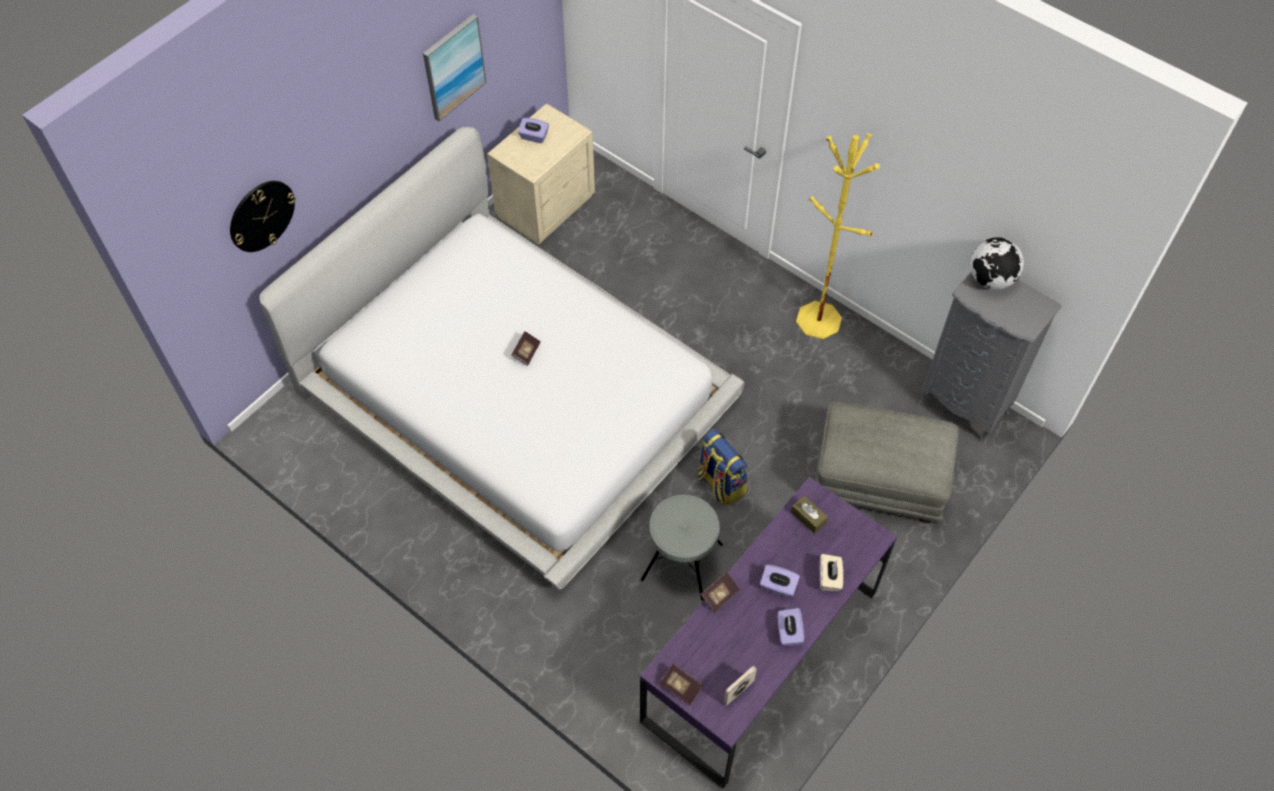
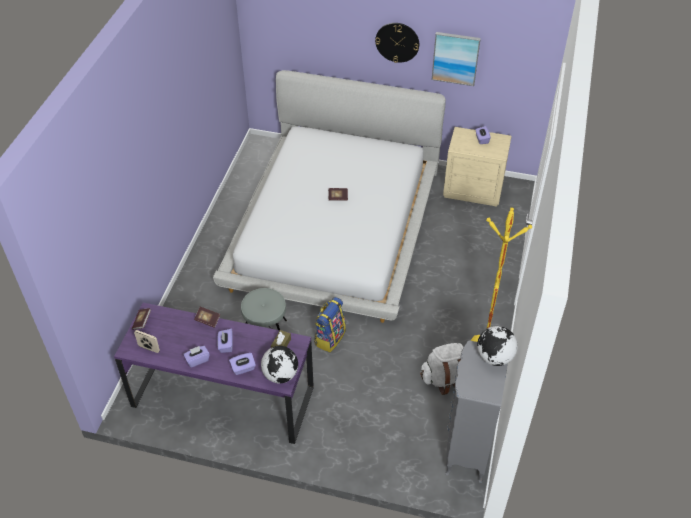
camera: 65 degrees right, 10 degrees down
wall clock [230,181,296,252] -> wall clock moved to [375,23,419,63]
grey ottoman [815,401,959,524] -> none
beige tissue box [820,554,843,591] -> purple tissue box [229,353,256,375]
none -> globe [261,346,298,384]
none -> white backpack [420,343,463,395]

